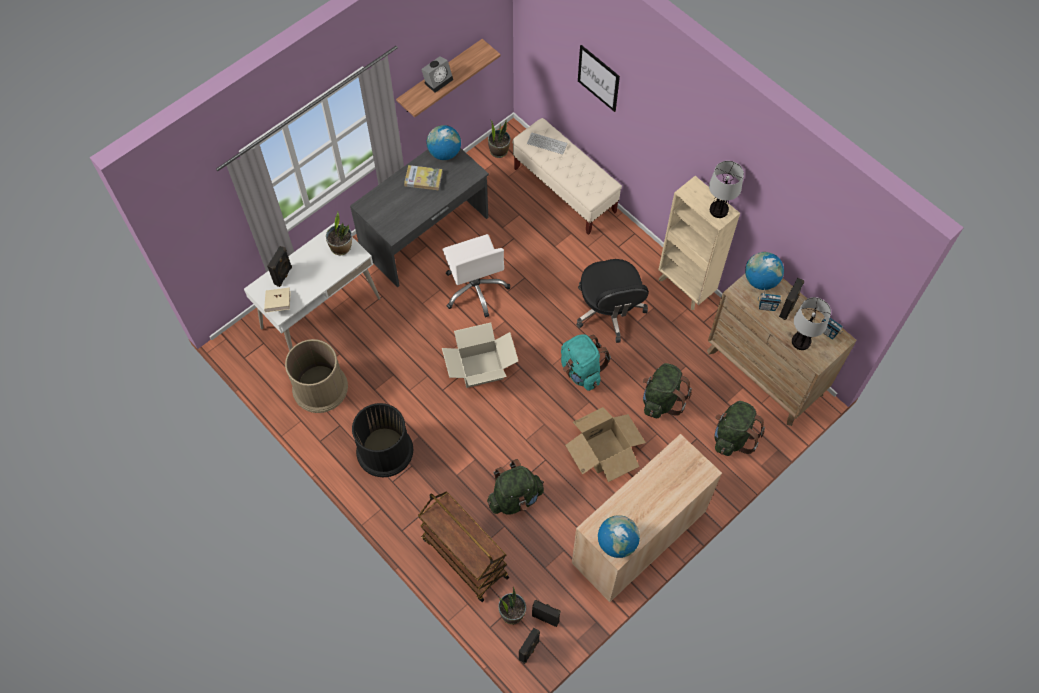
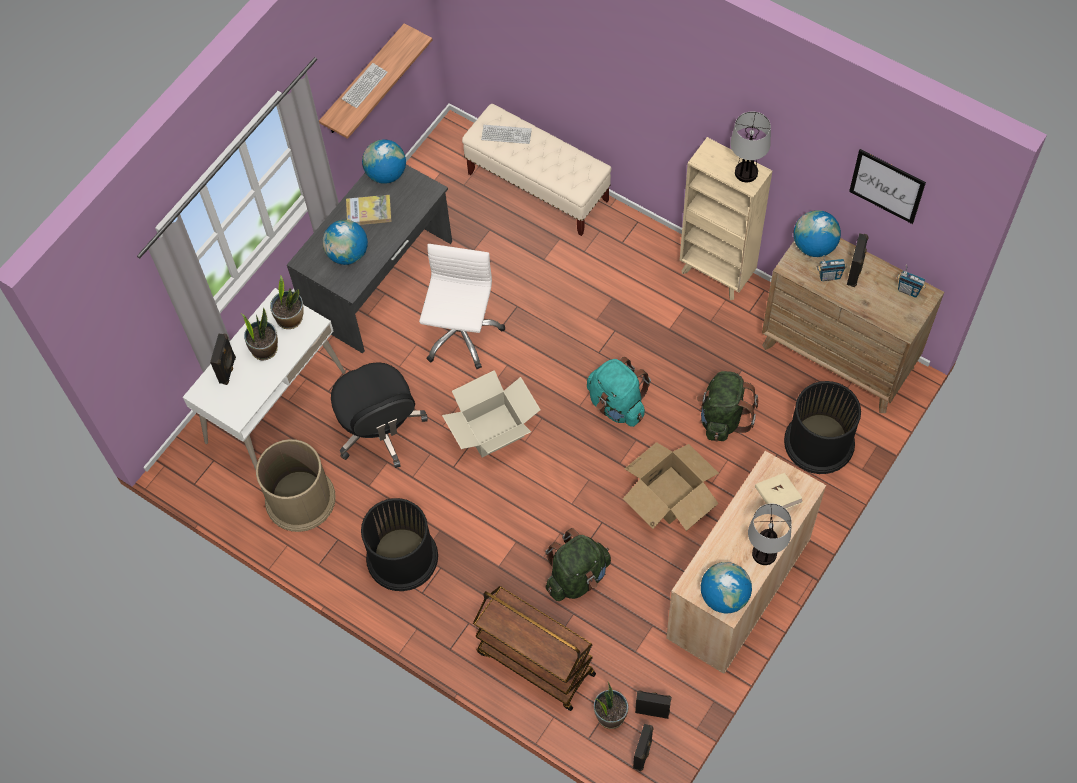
camera: 10 degrees left, 0 degrees up
beige book [264,287,291,312] -> beige book moved to [755,473,803,509]
alarm clock [421,56,453,92] -> keyboard [342,63,388,108]
white office chair [442,234,510,318] -> white office chair turned 135 degrees counterclockwise [419,244,505,369]
potted plant [488,119,510,158] -> potted plant moved to [241,308,278,360]
black office chair [576,259,649,343] -> black office chair moved to [331,362,428,468]
picture [578,45,620,112] -> picture moved to [849,149,926,224]
green backpack [714,401,765,456] -> black trash can [784,381,861,474]
table lamp [792,297,831,350] -> table lamp moved to [748,504,792,565]
none -> globe [323,220,368,265]

